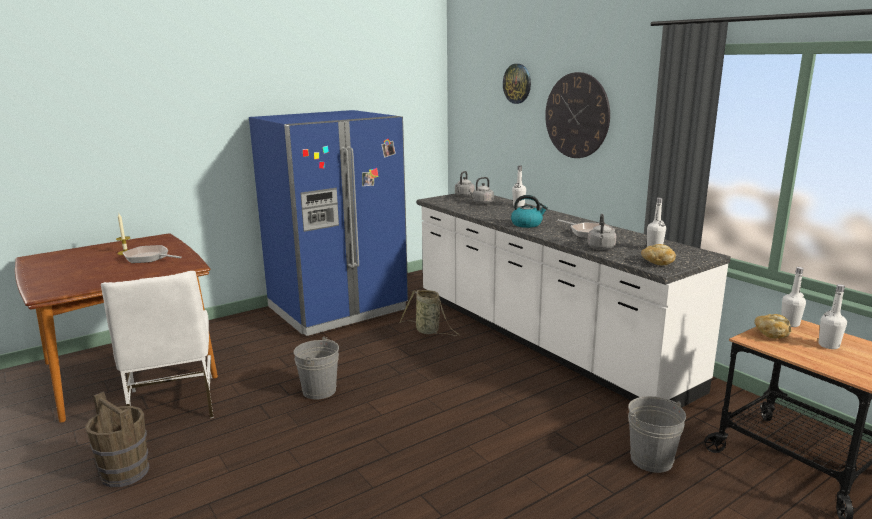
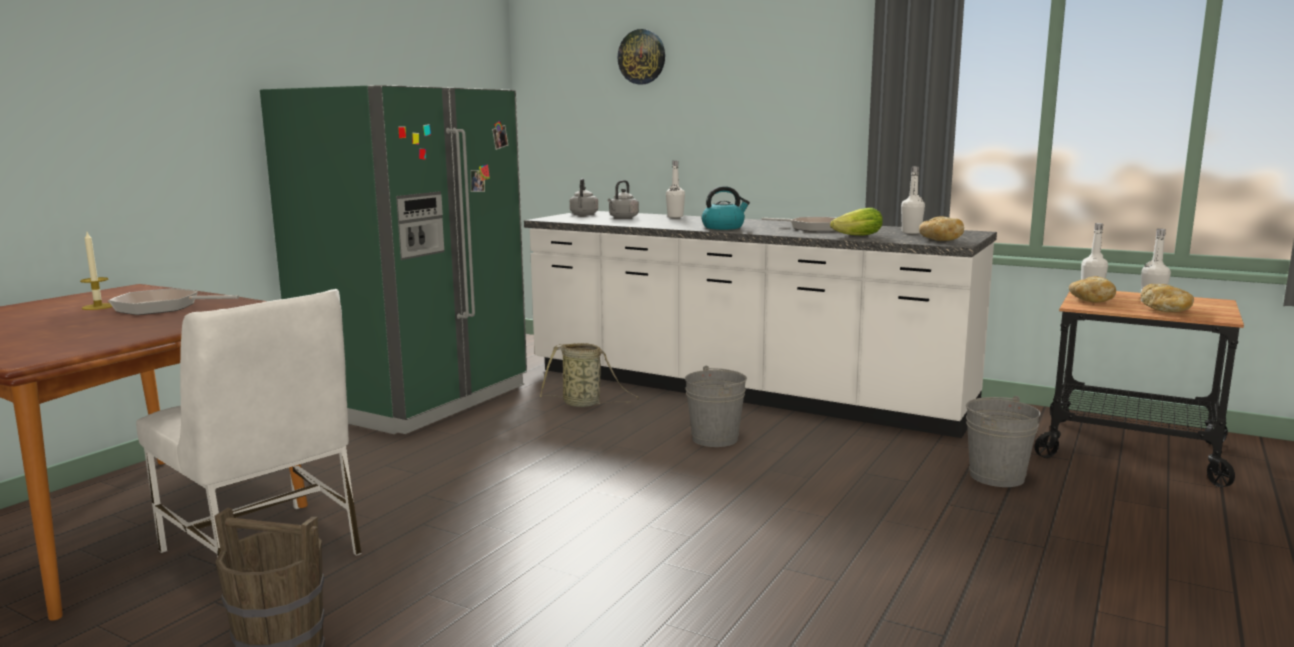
camera: 25 degrees left, 5 degrees down
blue fridge [249,110,408,336] -> green fridge [260,85,527,434]
grey bucket [294,337,339,400] -> grey bucket moved to [685,366,747,447]
wall clock [545,72,610,158] -> none
grey kettle [588,214,616,250] -> lettuce [830,208,883,235]
none -> bread [1141,284,1194,312]

